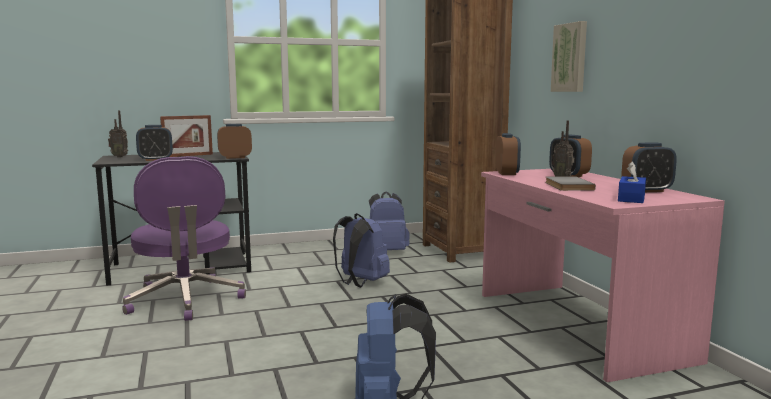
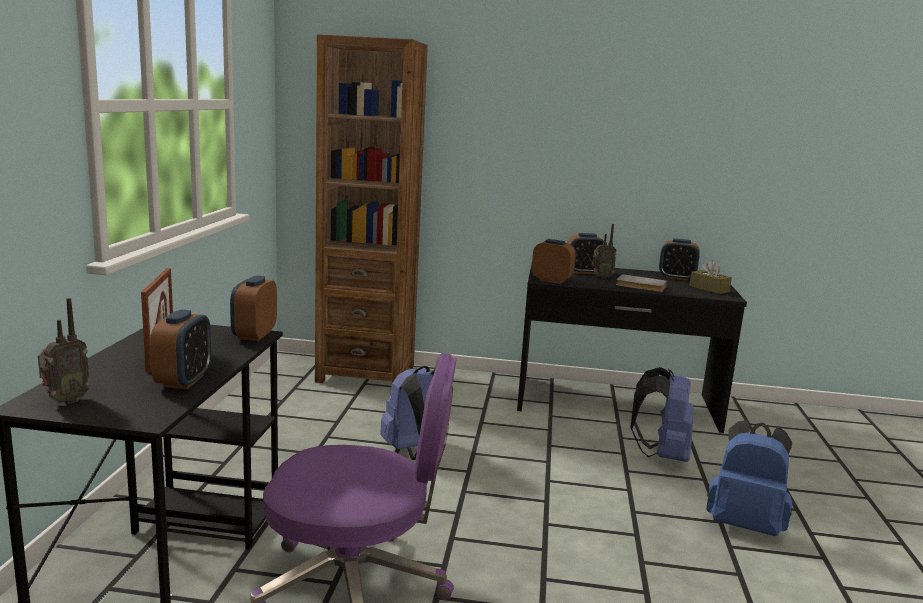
camera: 65 degrees left, 5 degrees up
blue backpack [369,192,410,250] -> blue backpack moved to [630,367,694,462]
pink desk [481,169,725,382] -> black desk [517,264,747,433]
picture [551,21,587,92] -> none
blue tissue box [618,161,646,203] -> brown tissue box [690,260,732,294]
alarm clock [621,143,677,192] -> alarm clock turned 90 degrees clockwise [659,238,700,281]

